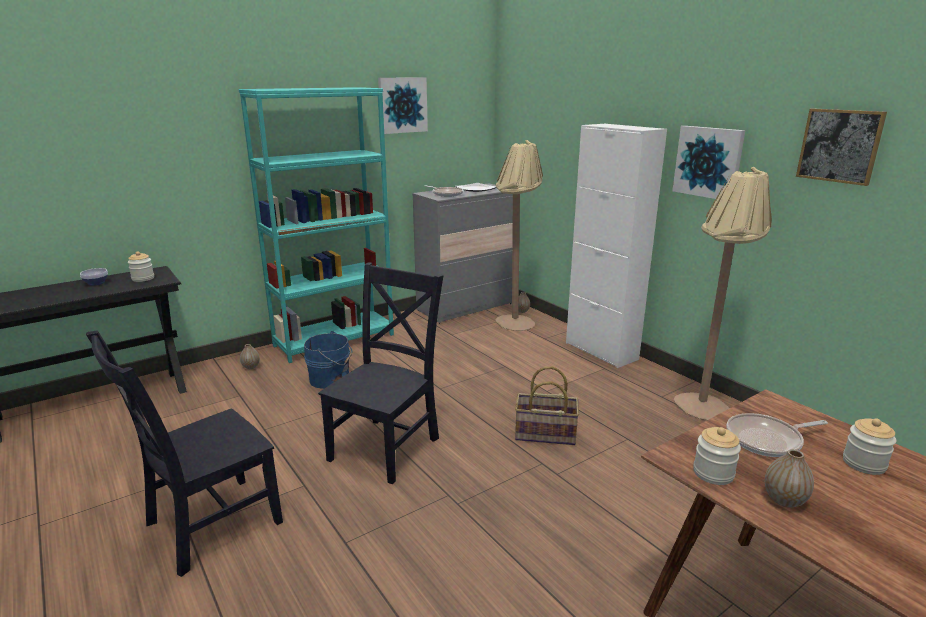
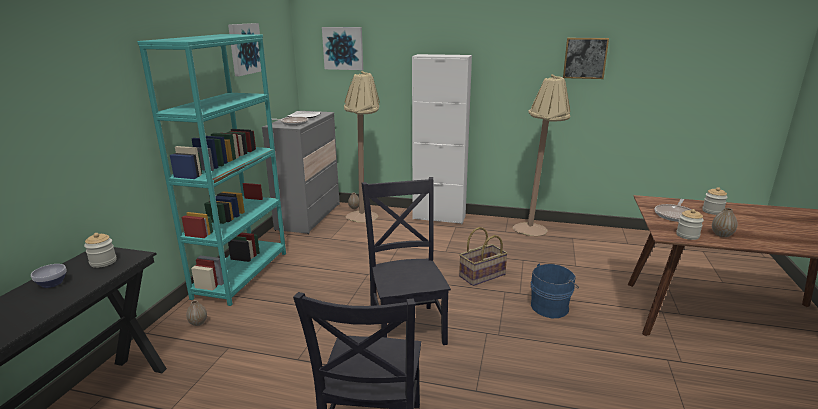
camera: 40 degrees left, 0 degrees up
blue bucket [304,331,352,389] -> blue bucket moved to [530,263,579,318]
picture [672,126,745,199] -> picture moved to [322,27,363,70]

